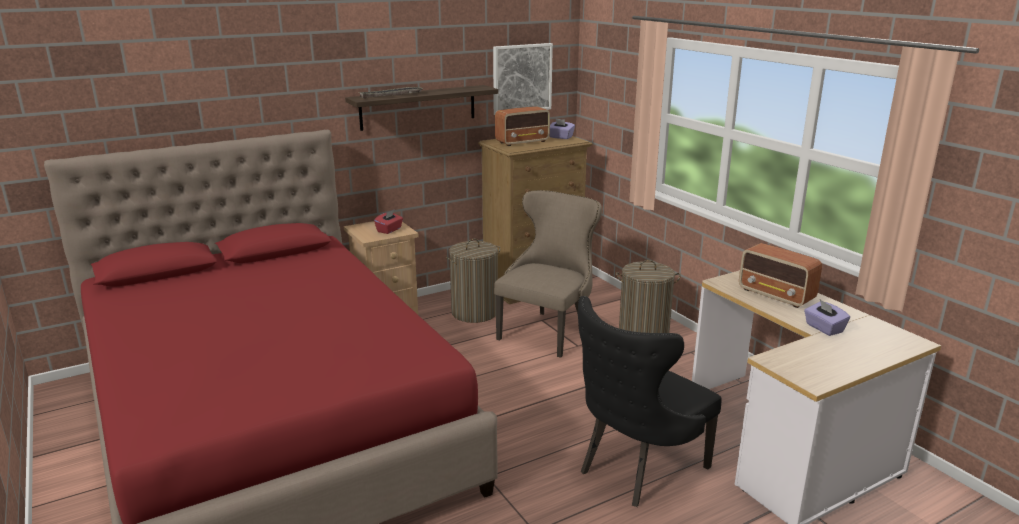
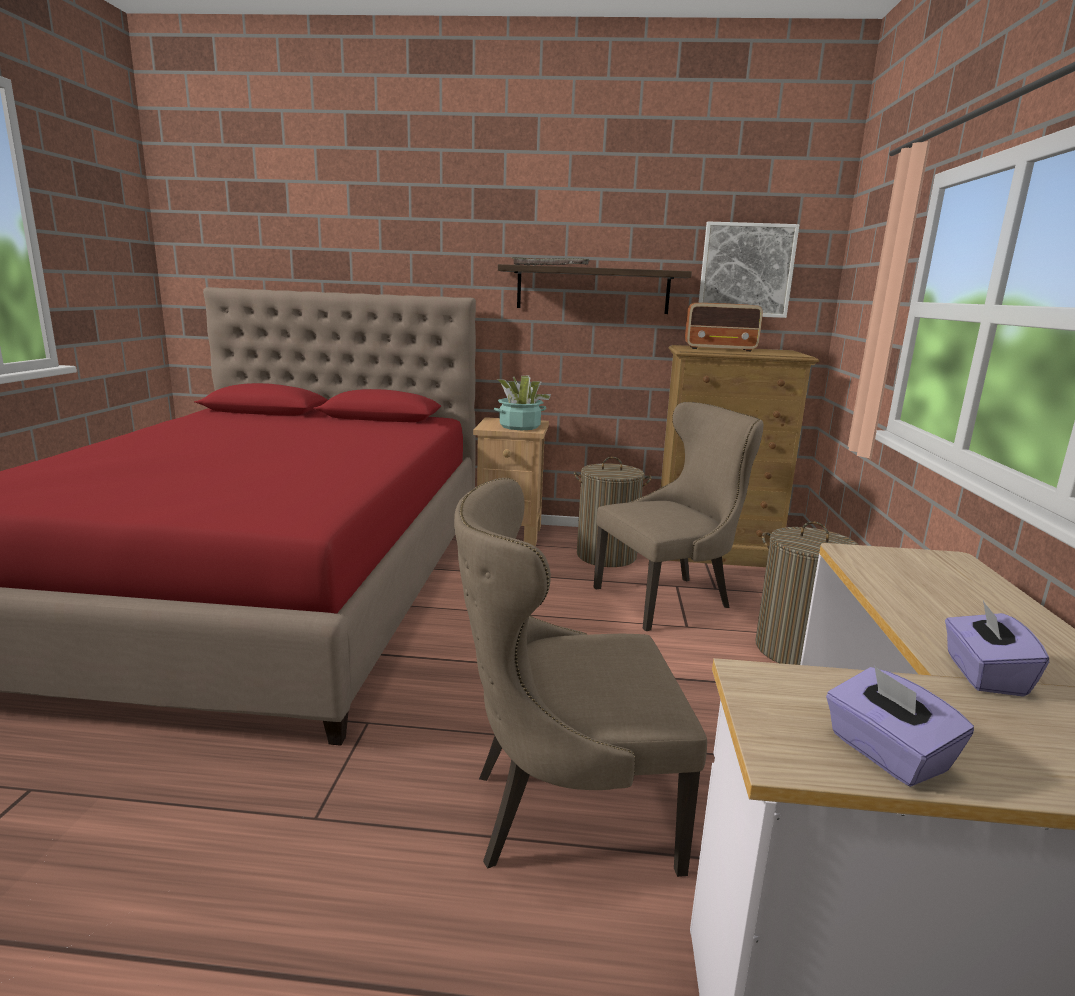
camera: 35 degrees right, 5 degrees down
red tissue box [374,209,403,234] -> potted plant [494,376,551,430]
purple tissue box [549,118,575,139] -> purple tissue box moved to [826,666,974,787]
black chair [578,296,722,507] -> beige chair [454,478,707,877]
radio [739,243,822,308] -> none

